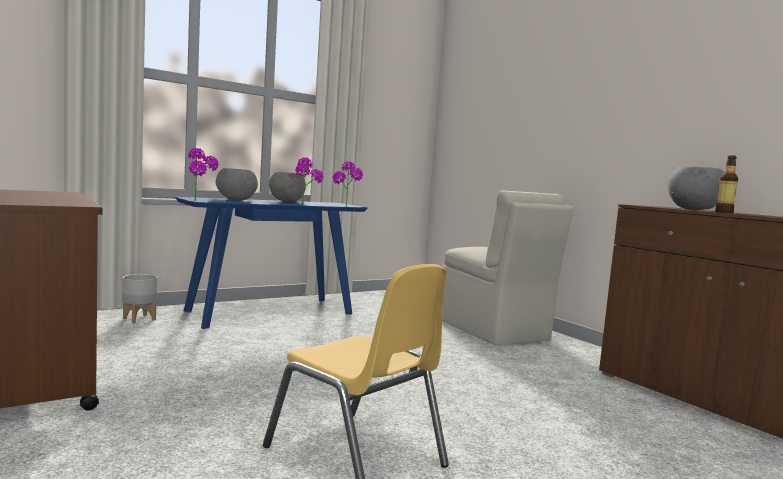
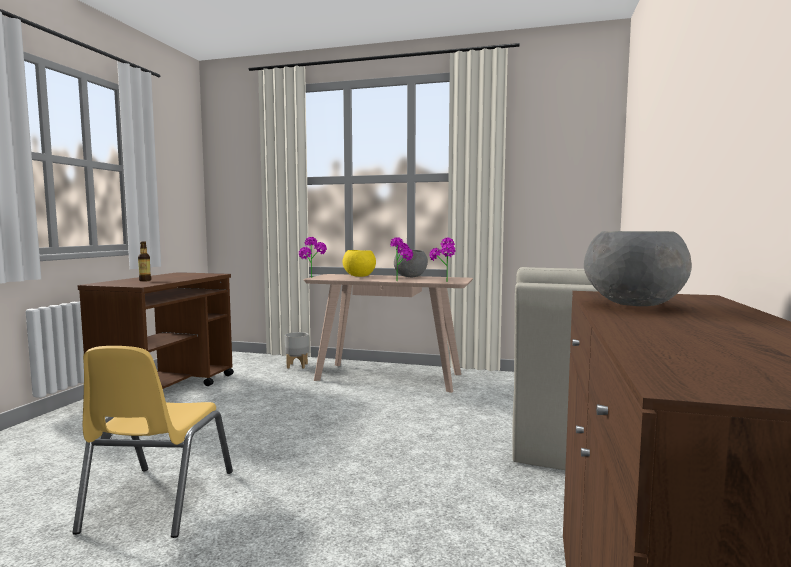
camera: 50 degrees right, 0 degrees up
blue console table [175,197,367,329] -> beige console table [304,274,473,393]
grey bowl [216,168,258,200] -> yellow bowl [342,250,376,277]
bottle [715,155,738,213] -> bottle moved to [138,241,151,281]

